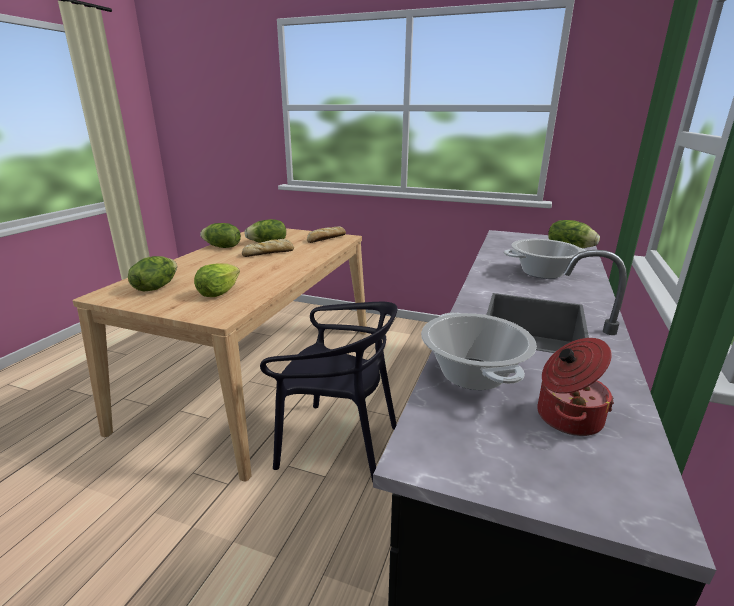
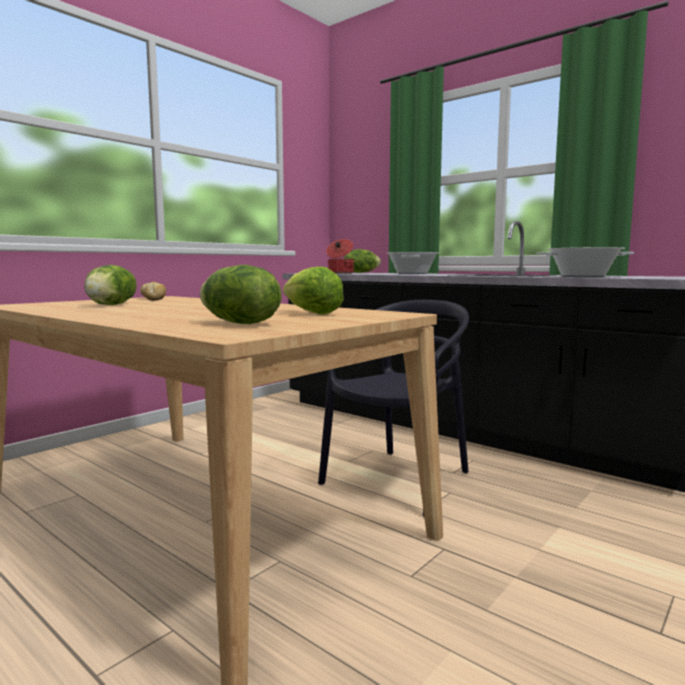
camera: 70 degrees left, 15 degrees down
lettuce [200,223,241,248] -> none
bread [242,239,294,257] -> none
cooking pot [538,338,614,436] -> cooking pot moved to [326,239,355,274]

